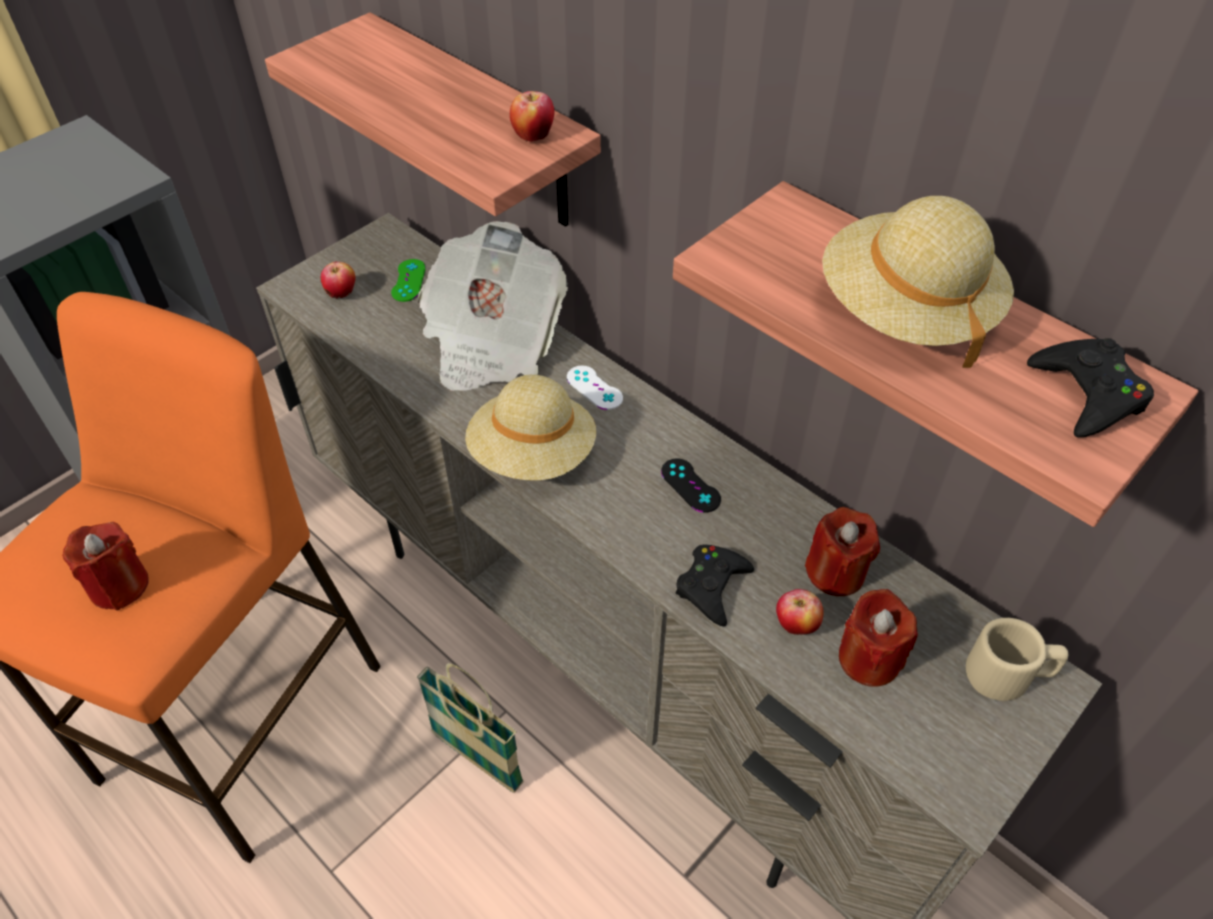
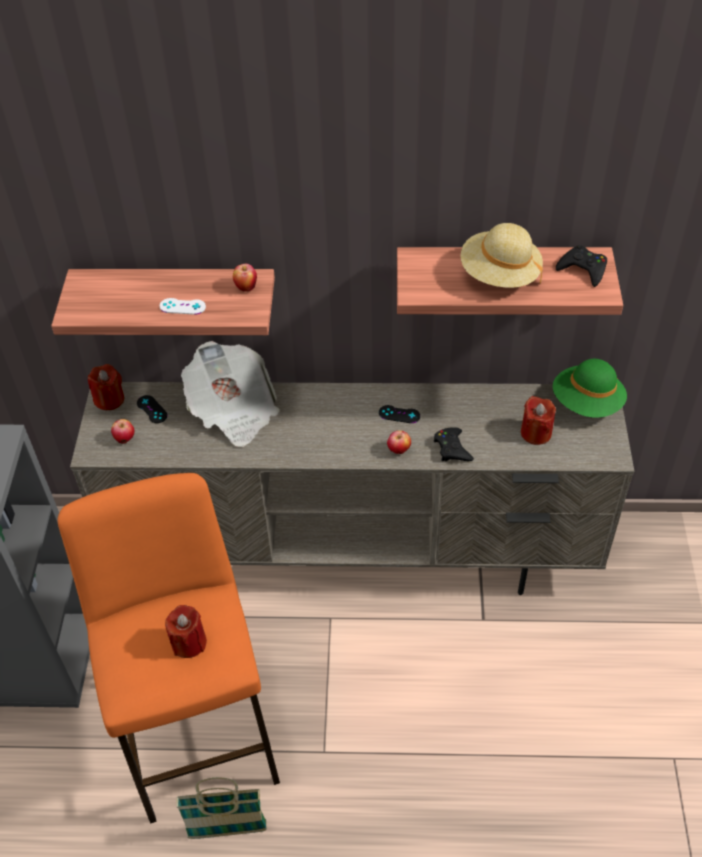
camera: 40 degrees left, 0 degrees up
green game controller [391,259,426,302] -> black game controller [137,395,167,423]
basket [417,663,524,793] -> basket moved to [177,778,267,839]
beige hat [465,375,596,481] -> none
white game controller [567,365,623,410] -> white game controller moved to [160,298,206,315]
apple [776,589,824,635] -> apple moved to [387,430,411,454]
red candle [805,507,880,596] -> red candle moved to [88,364,124,410]
beige mug [966,618,1068,701] -> green hat [553,359,627,418]

